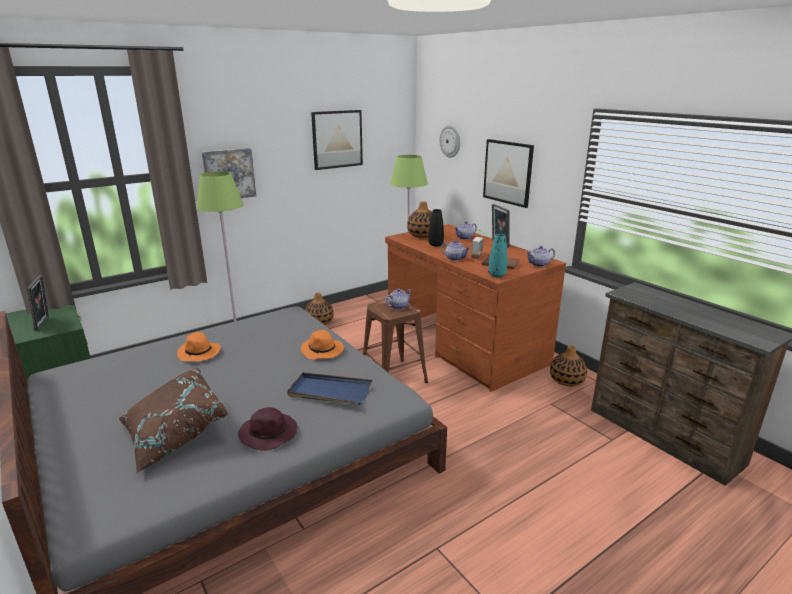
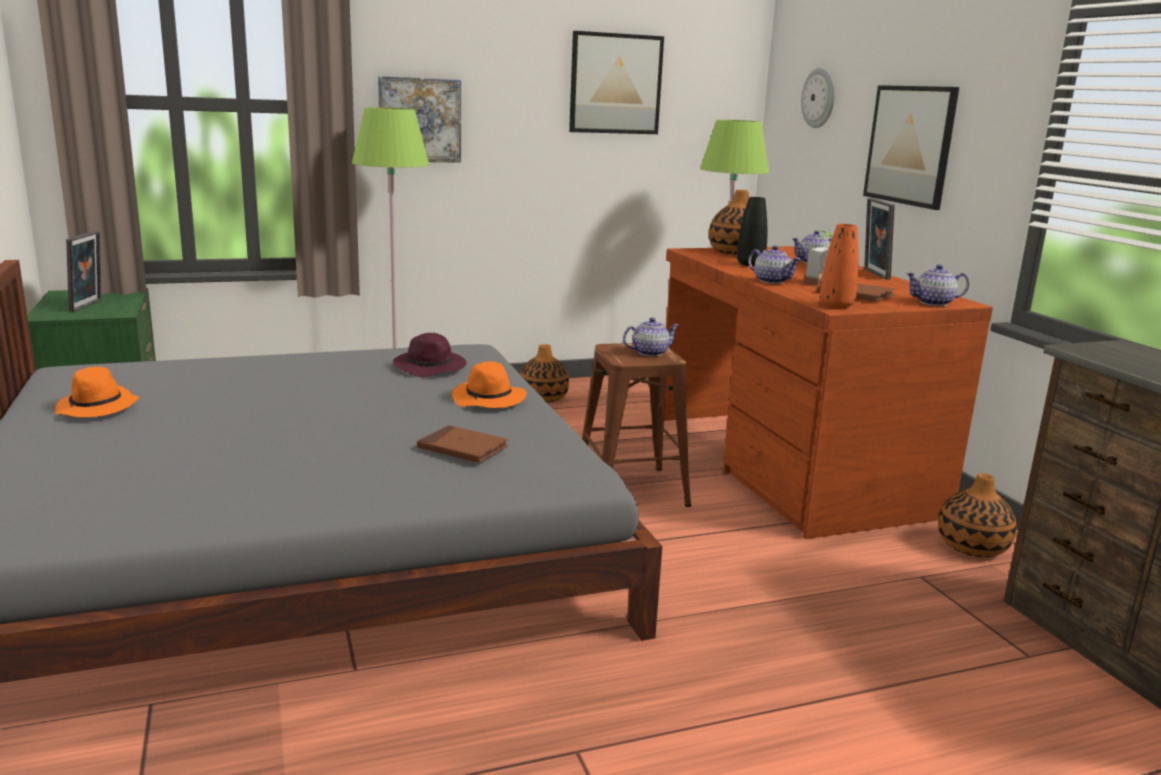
camera: 15 degrees right, 5 degrees down
brown pillow [119,368,228,473] -> none
orange hat [177,332,221,362] -> orange hat moved to [55,367,139,417]
purple hat [238,407,298,451] -> purple hat moved to [393,333,466,377]
blue tray [287,372,372,405] -> brown book [417,425,509,463]
turquoise vase [488,234,507,277] -> orange vase [820,224,859,309]

